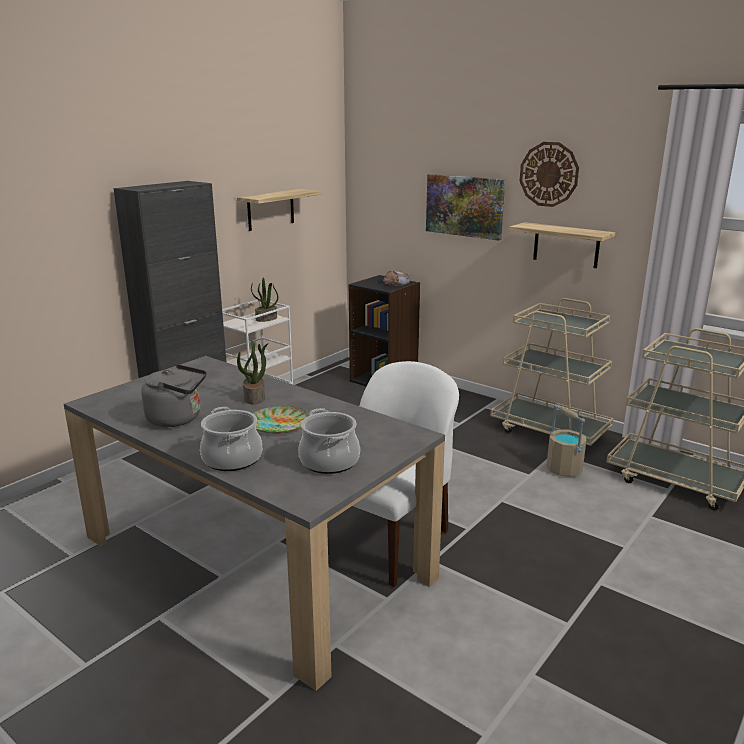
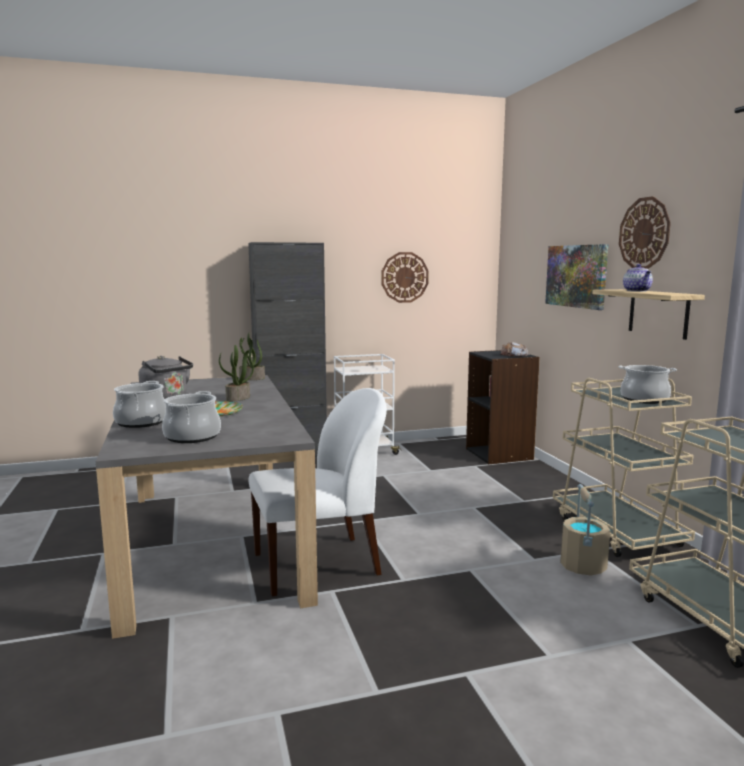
camera: 35 degrees right, 10 degrees down
shelf [237,189,322,231] -> wall clock [381,252,429,303]
potted plant [251,278,278,322] -> potted plant moved to [239,333,265,380]
none -> cooking pot [619,365,677,404]
none -> teapot [623,264,653,292]

